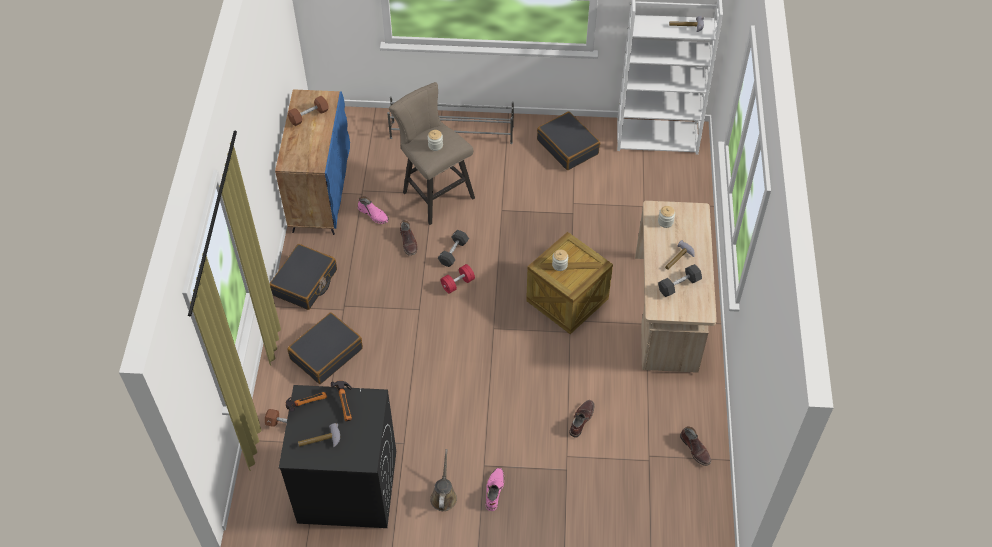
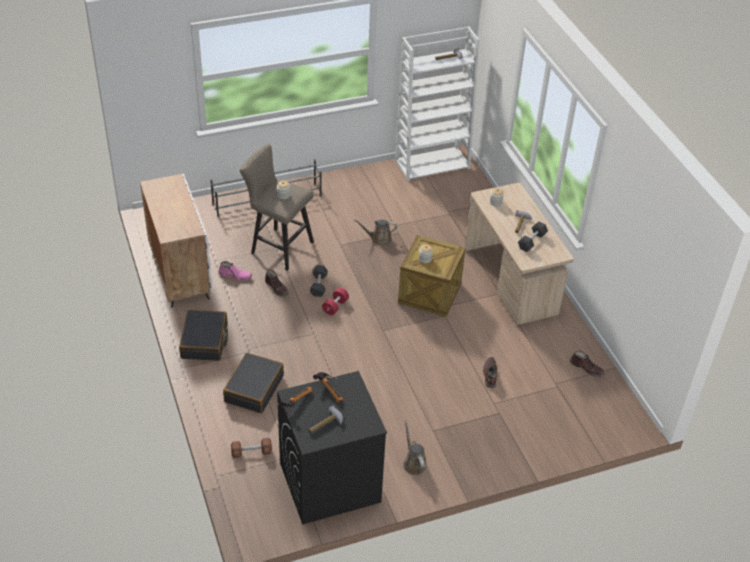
camera: 25 degrees left, 10 degrees down
blue cabinet [275,89,350,235] -> white cabinet [140,174,213,308]
brown dumbbell [288,96,329,126] -> none
pink boot [486,468,504,511] -> none
black suitcase [537,111,600,170] -> none
none -> brown watering can [354,220,397,245]

